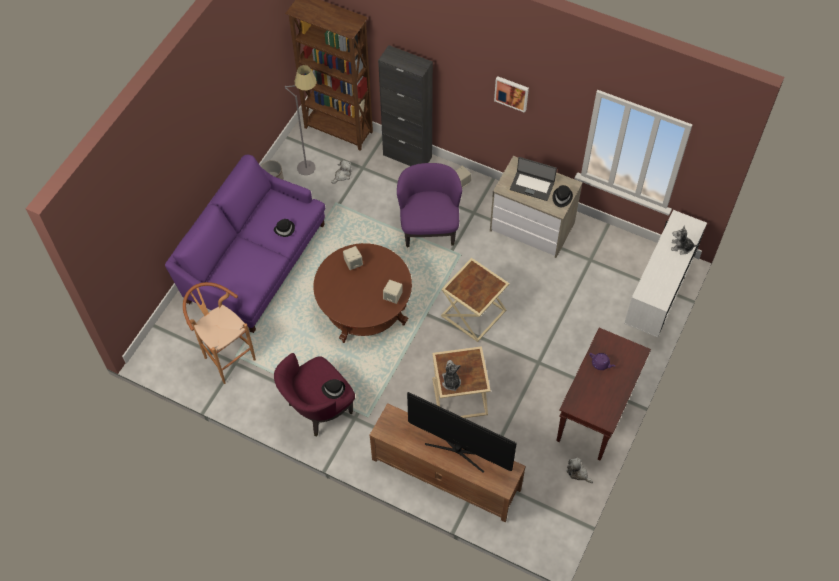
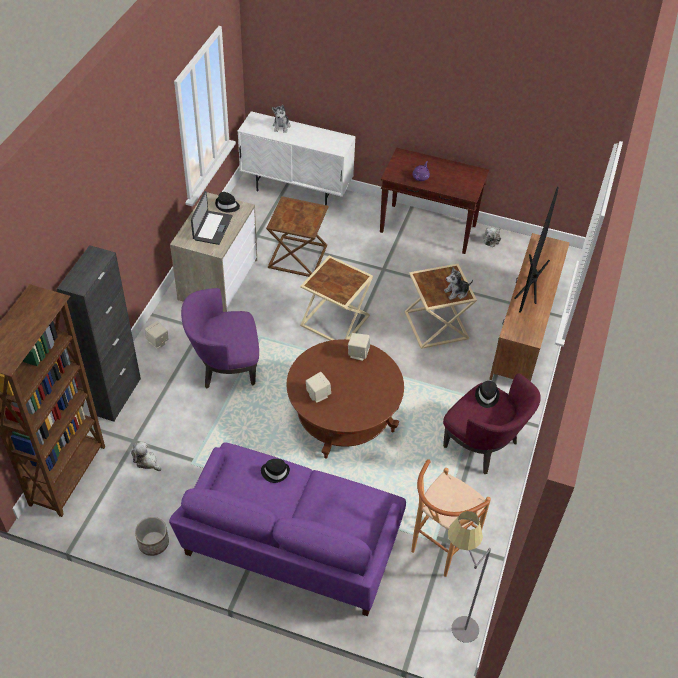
camera: 100 degrees left, 10 degrees down
grey floor lamp [285,65,317,175] -> grey floor lamp moved to [448,511,491,643]
picture [494,76,529,113] -> none
none -> brown side table [266,196,328,277]

